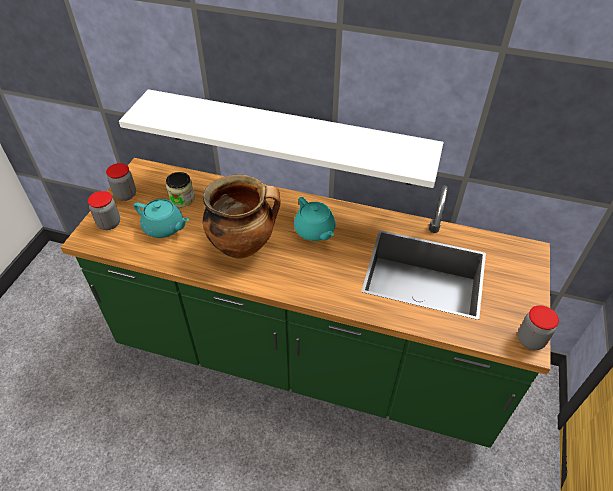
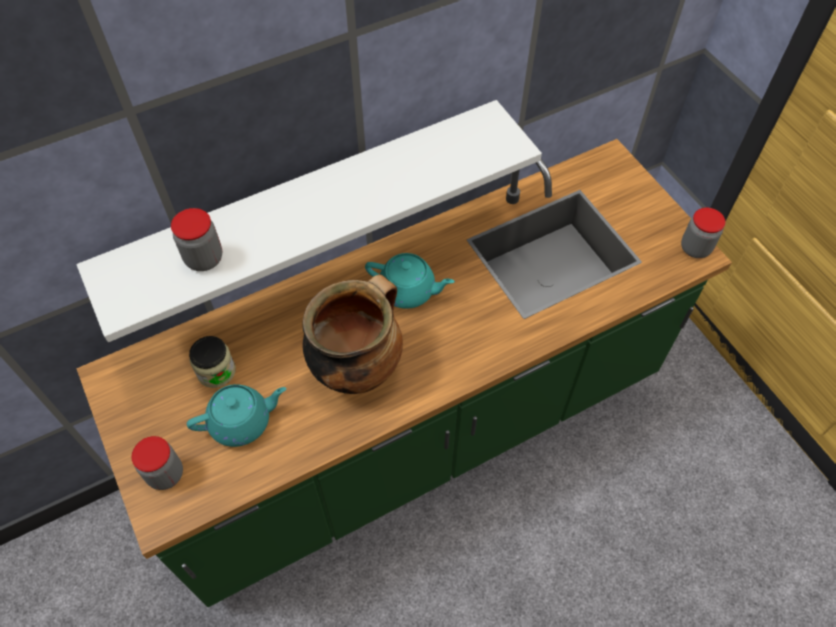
camera: 45 degrees left, 10 degrees up
jar [106,163,136,201] -> jar moved to [171,208,222,271]

